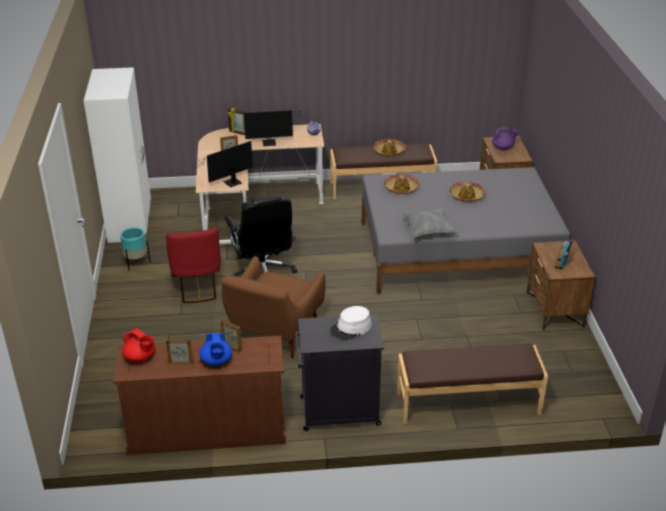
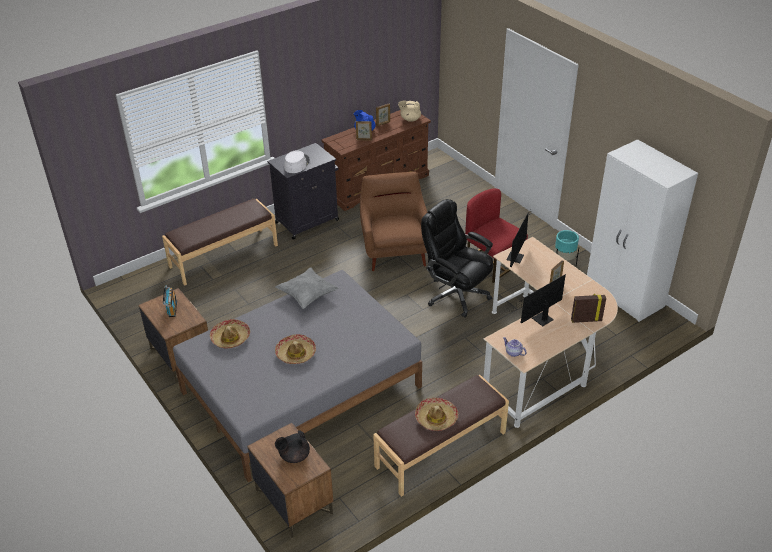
camera: 150 degrees right, 5 degrees up
red teapot [122,328,155,362] -> beige teapot [398,100,421,122]
hat [384,174,419,194] -> hat moved to [210,319,250,348]
purple teapot [492,127,518,150] -> black teapot [275,430,310,463]

